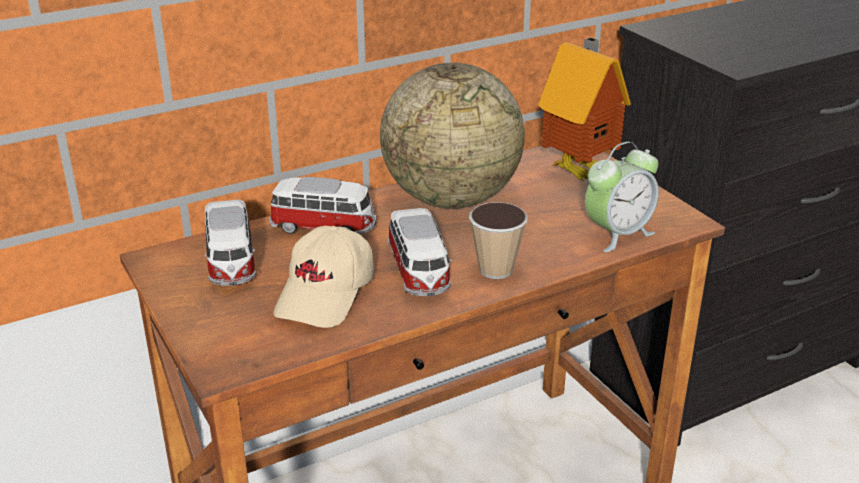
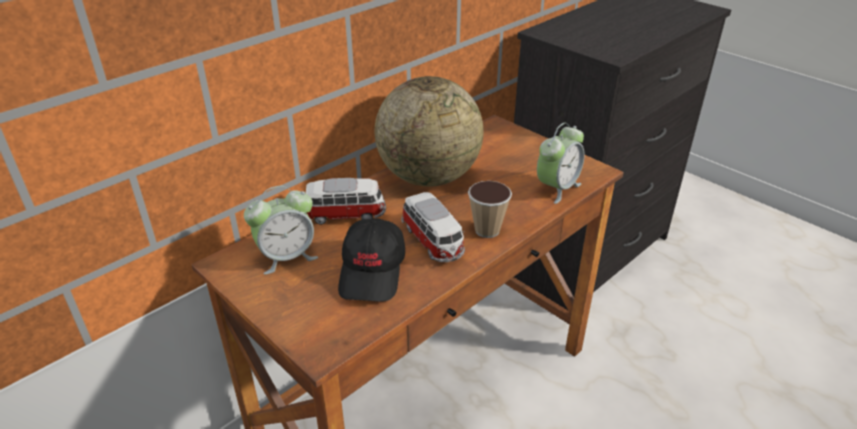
camera: 15 degrees left, 5 degrees up
toy car [204,200,256,286] -> alarm clock [244,186,318,275]
beige cap [273,226,374,328] -> black cap [338,218,405,302]
toy house [538,37,631,181] -> none

